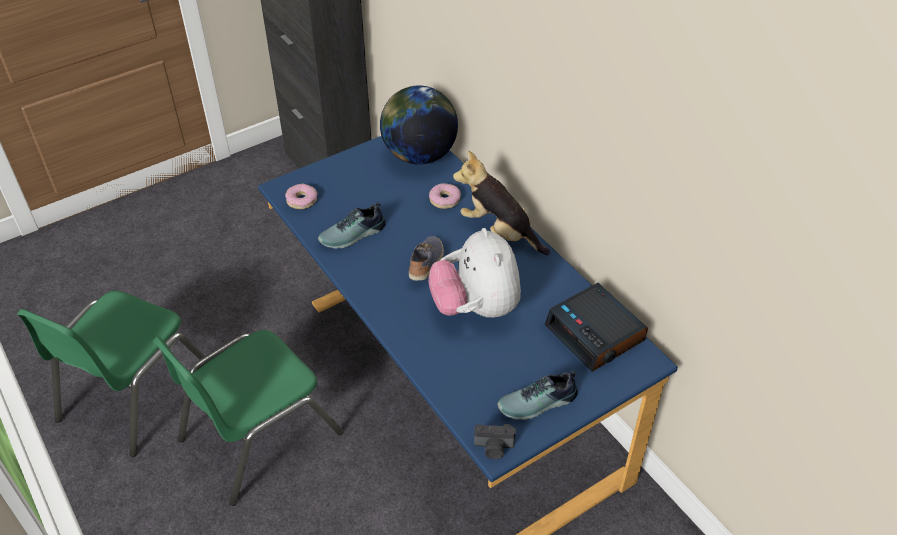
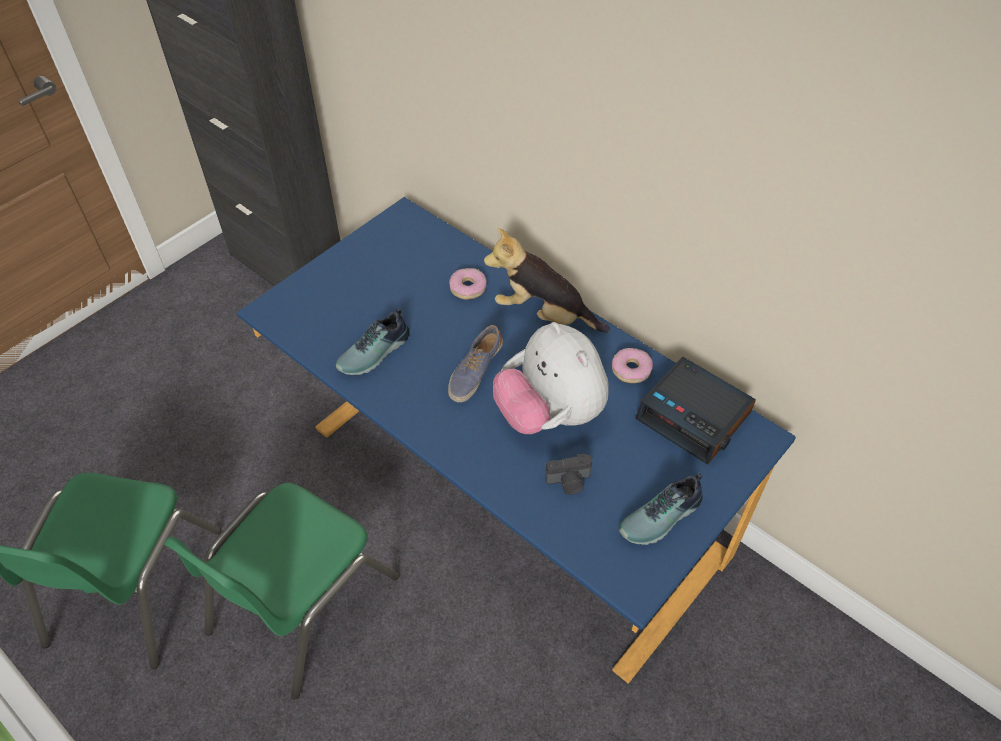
camera: 15 degrees left, 5 degrees up
donut [285,184,317,209] -> donut moved to [612,348,653,383]
globe [380,86,458,165] -> none
shoe [409,236,444,281] -> shoe turned 150 degrees counterclockwise [448,325,503,403]
camera [474,424,516,459] -> camera moved to [545,453,592,495]

